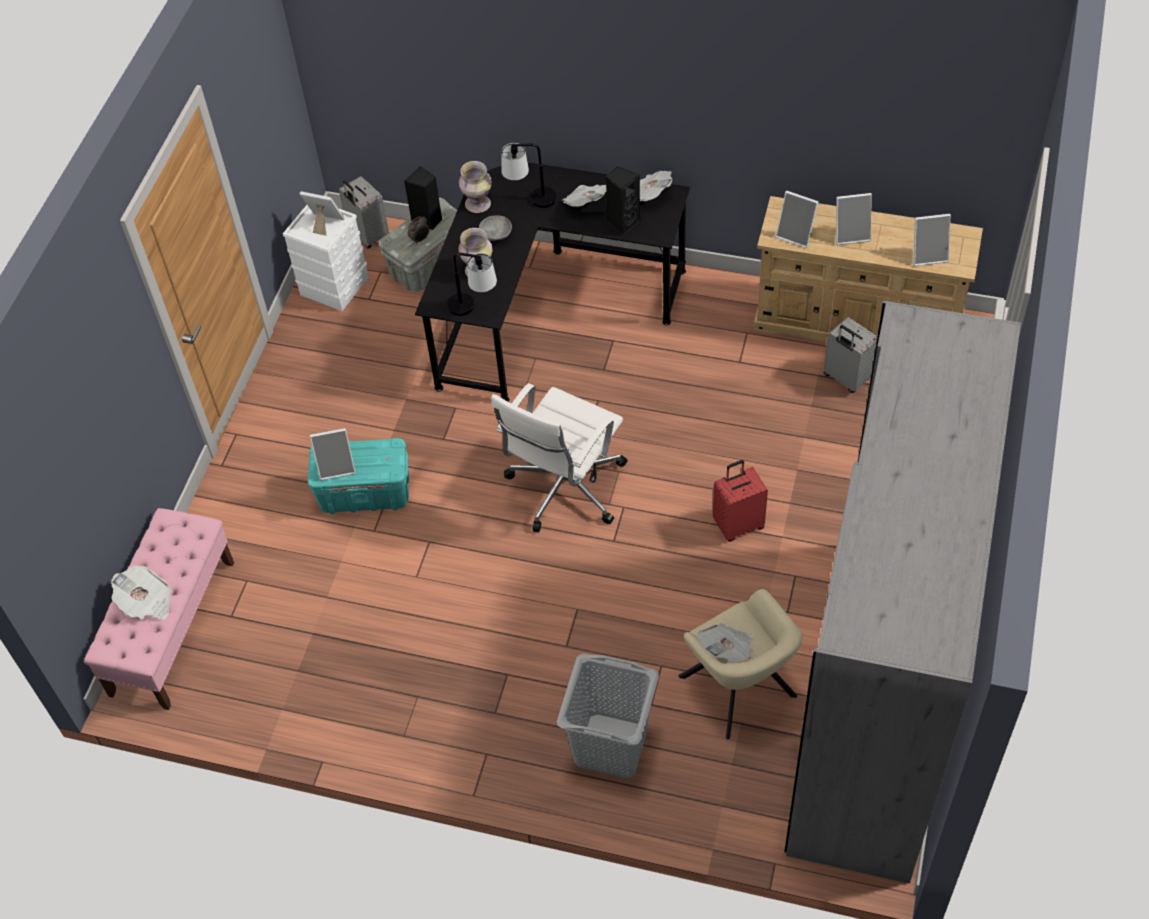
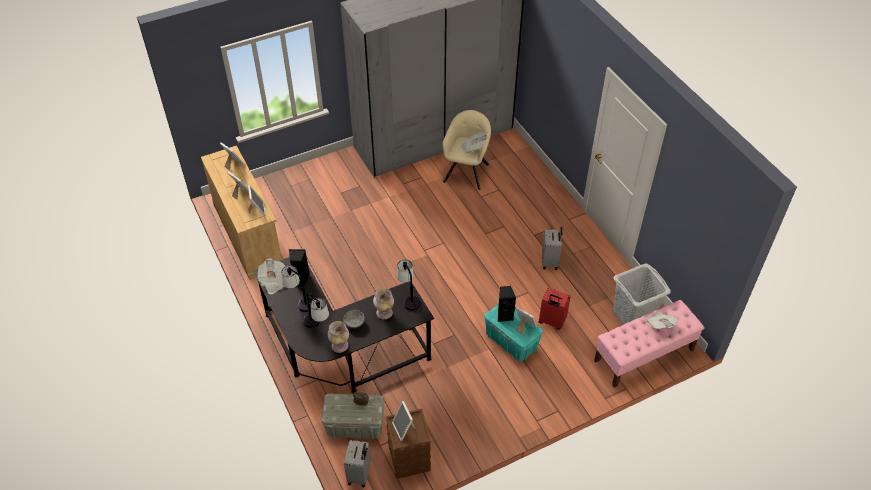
camera: 135 degrees left, 5 degrees down
white storage box [283,205,369,311] -> brown storage box [386,409,431,479]
black speaker [404,166,443,230] -> black speaker moved to [498,286,516,322]
white office chair [491,383,628,532] -> none
grey laundry basket [557,654,659,778] -> grey laundry basket moved to [613,264,671,325]
newspaper [562,185,607,207] -> table lamp [281,265,312,312]
red suitcase [713,460,768,541] -> red suitcase moved to [539,288,571,330]
grey suitcase [824,317,878,393] -> grey suitcase moved to [542,227,562,270]

